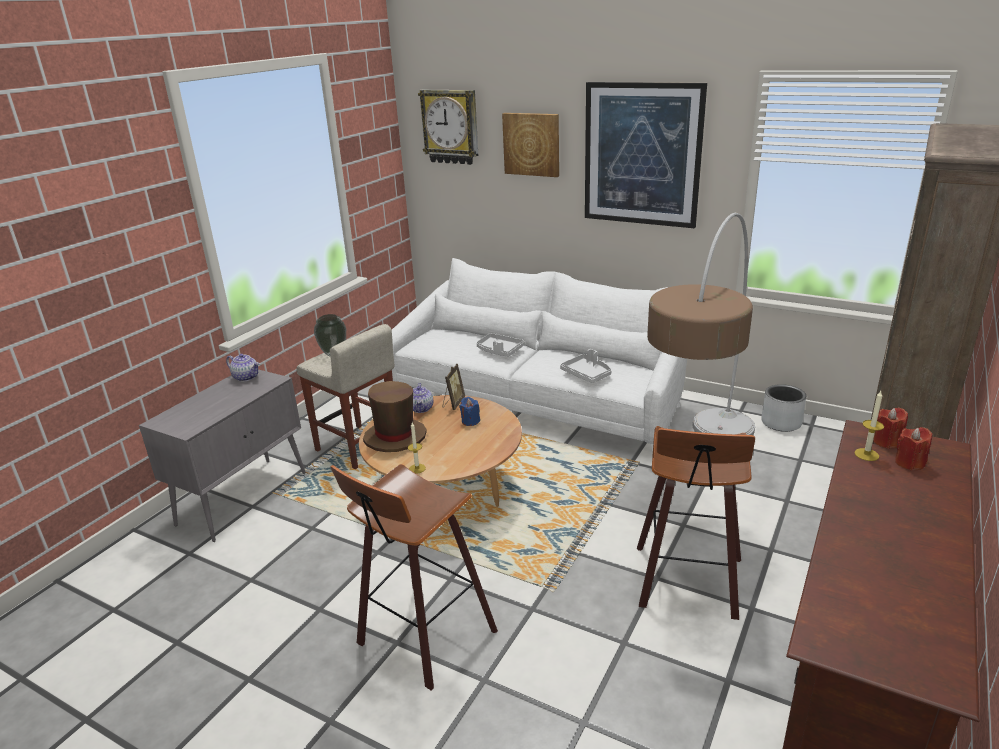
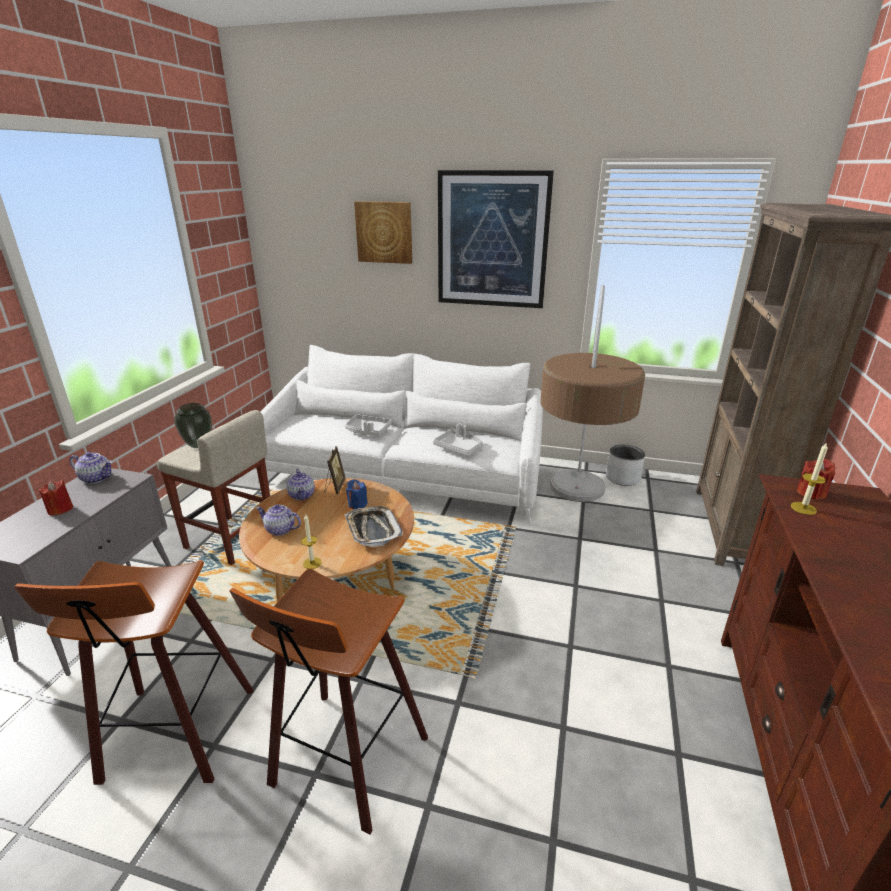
camera: 15 degrees left, 0 degrees up
brown hat [363,381,427,452] -> teapot [256,504,301,536]
wall clock [418,90,478,165] -> none
stool [637,426,755,620] -> stool moved to [14,560,254,785]
red candle [895,427,932,471] -> red candle moved to [39,480,73,516]
none -> tray [344,506,403,547]

